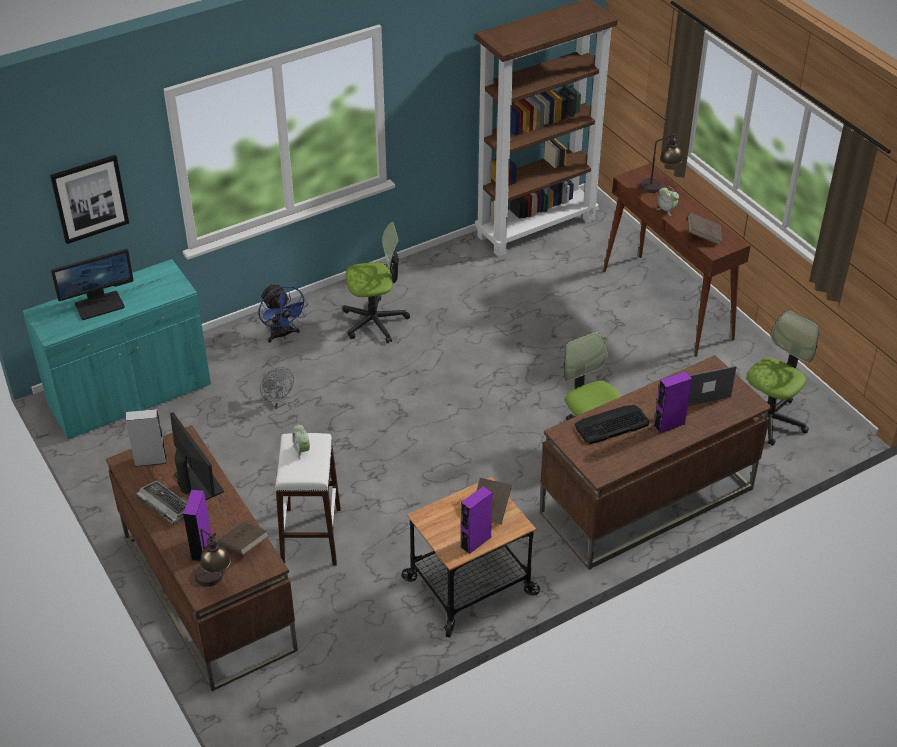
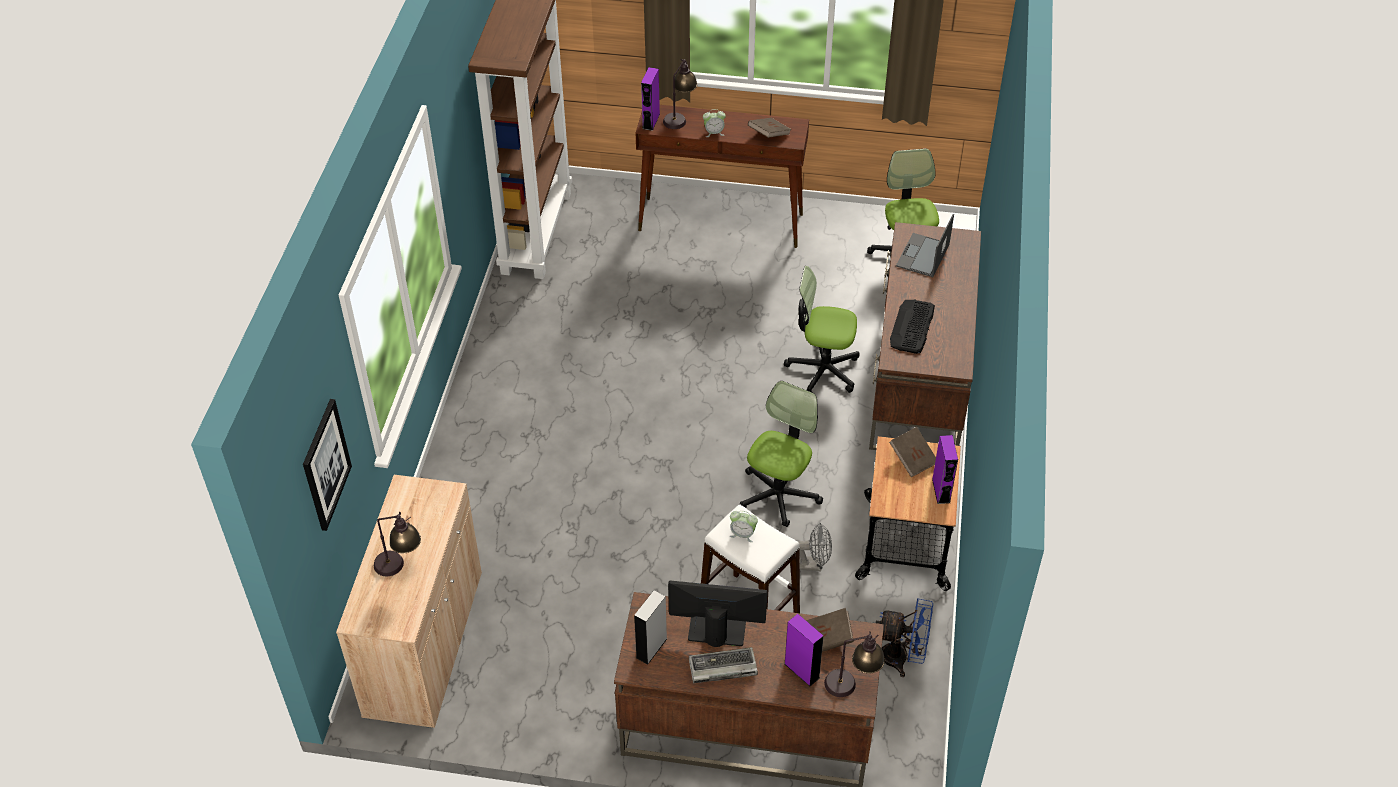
camera: 50 degrees left, 5 degrees up
turquoise cabinet [23,259,211,439] -> beige cabinet [336,475,482,728]
monitor [51,248,133,320] -> table lamp [374,512,421,576]
blue fan [258,283,308,343] -> blue fan moved to [876,598,933,677]
grey fan [260,367,294,409] -> grey fan moved to [798,523,832,571]
office chair [342,222,410,343] -> office chair moved to [740,381,823,527]
purple speaker [654,371,692,434] -> purple speaker moved to [641,67,660,131]

